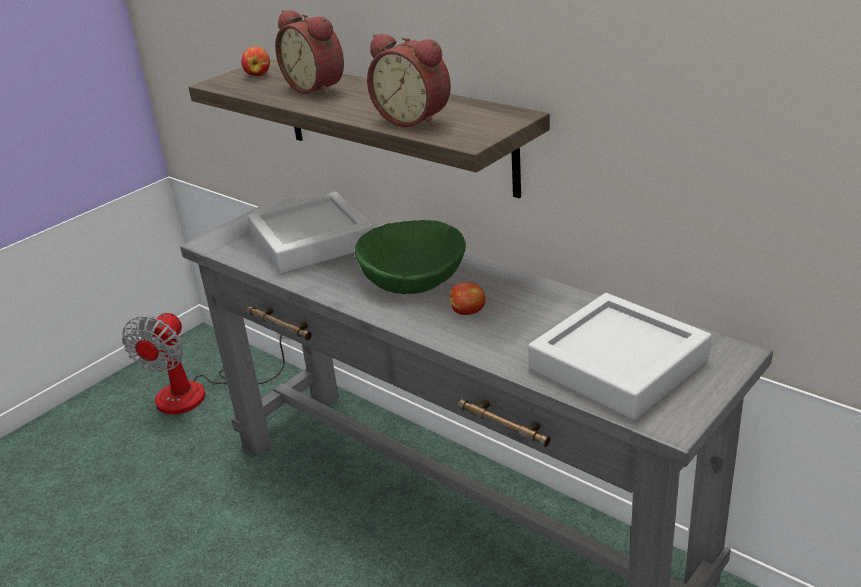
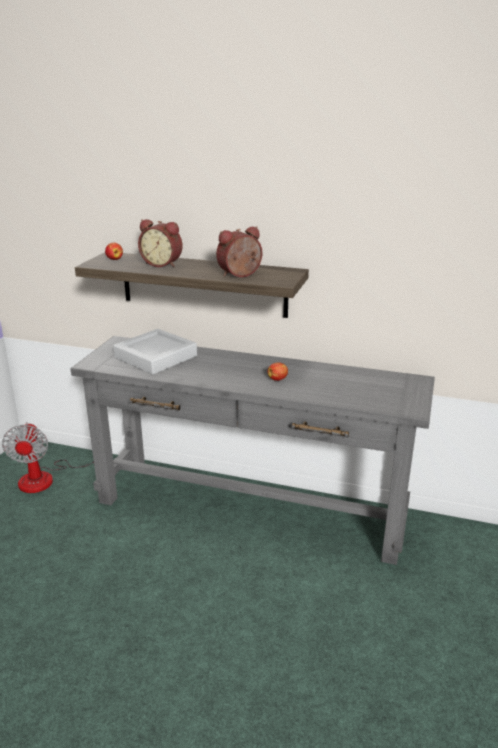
camera: 25 degrees left, 5 degrees down
green bowl [354,220,466,294] -> none
alarm clock [367,34,451,127] -> alarm clock turned 135 degrees clockwise [216,226,262,277]
grey tray [528,293,712,421] -> none

